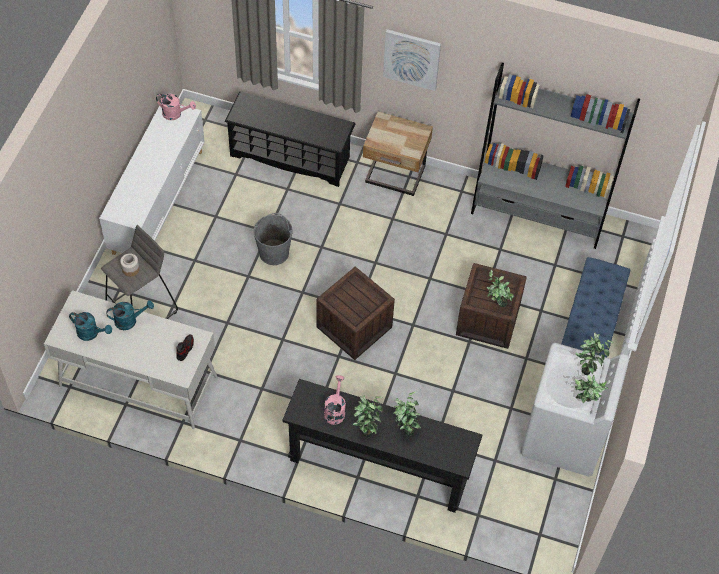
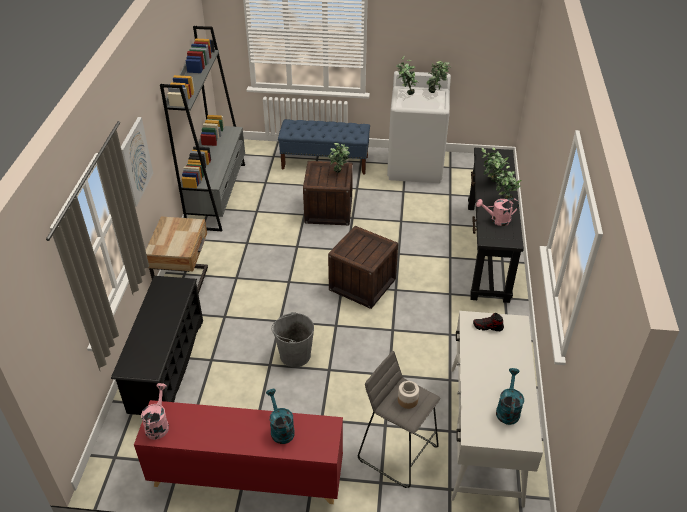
camera: 100 degrees left, 15 degrees down
white cabinet [99,103,205,255] -> red cabinet [134,400,343,504]
turquoise watering can [106,300,154,330] -> turquoise watering can moved to [266,389,295,444]

